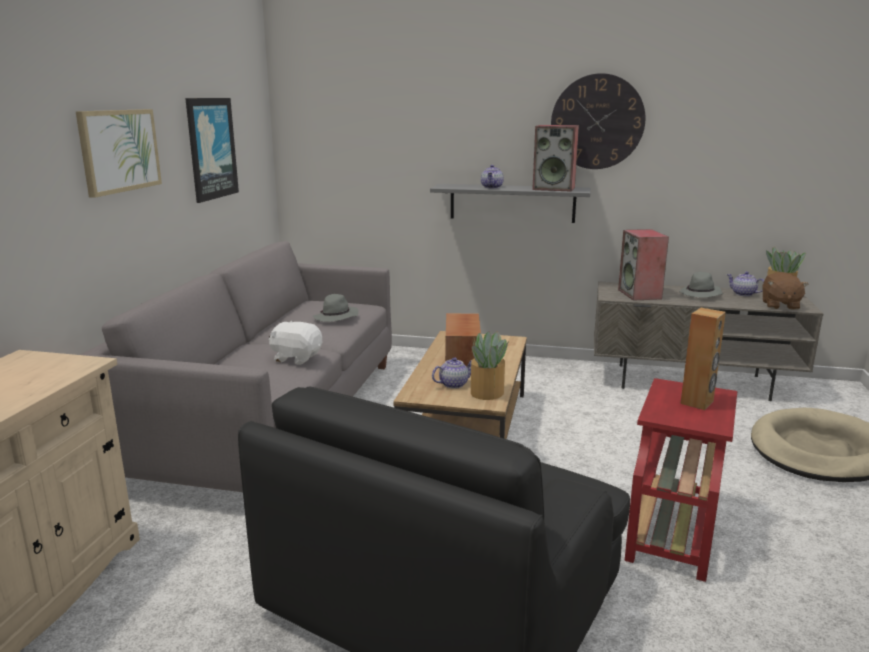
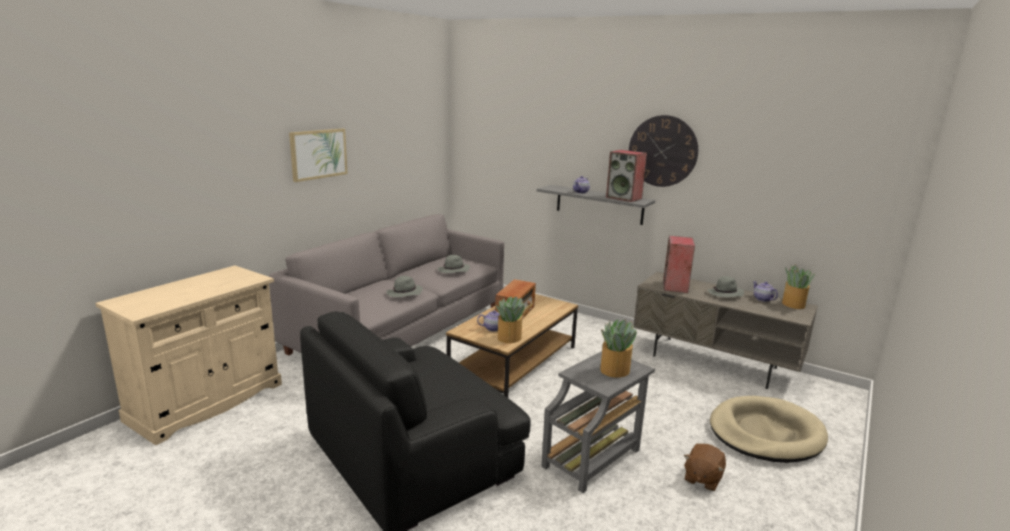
camera: 20 degrees right, 0 degrees up
picture [185,98,239,203] -> none
white plush toy [269,321,322,365] -> grey hat [386,276,423,297]
red side table [625,378,737,582] -> grey side table [541,351,655,493]
brown speaker [680,308,726,410] -> potted plant [600,319,637,378]
brown plush toy [762,272,809,310] -> brown plush toy moved to [684,444,726,491]

